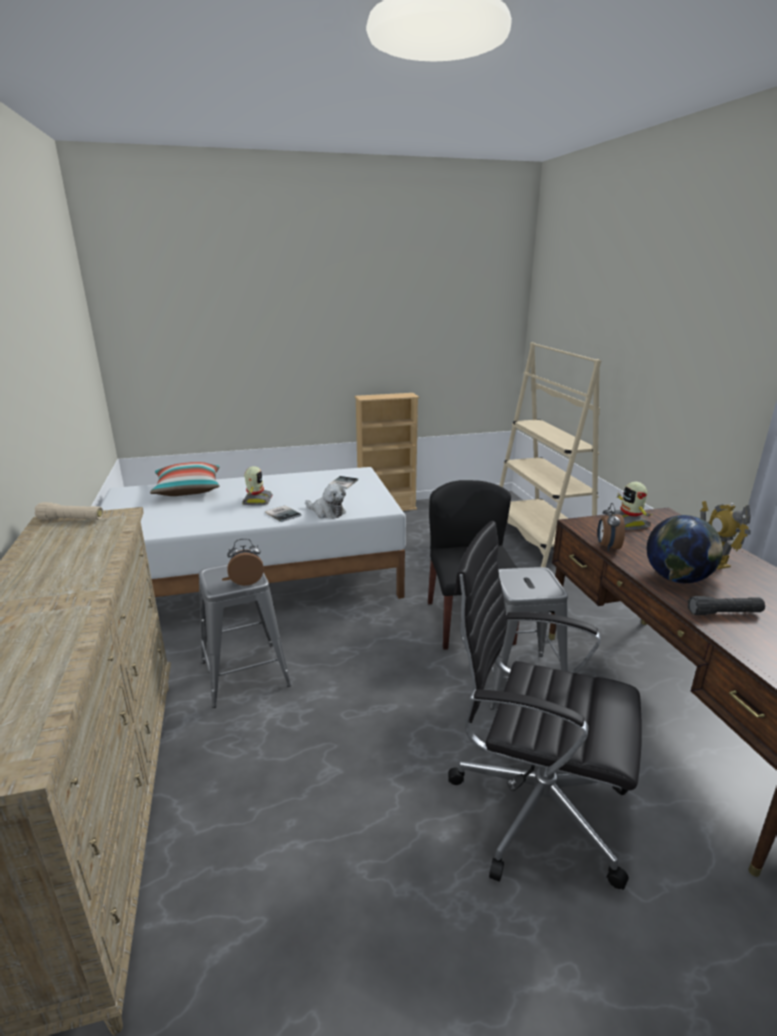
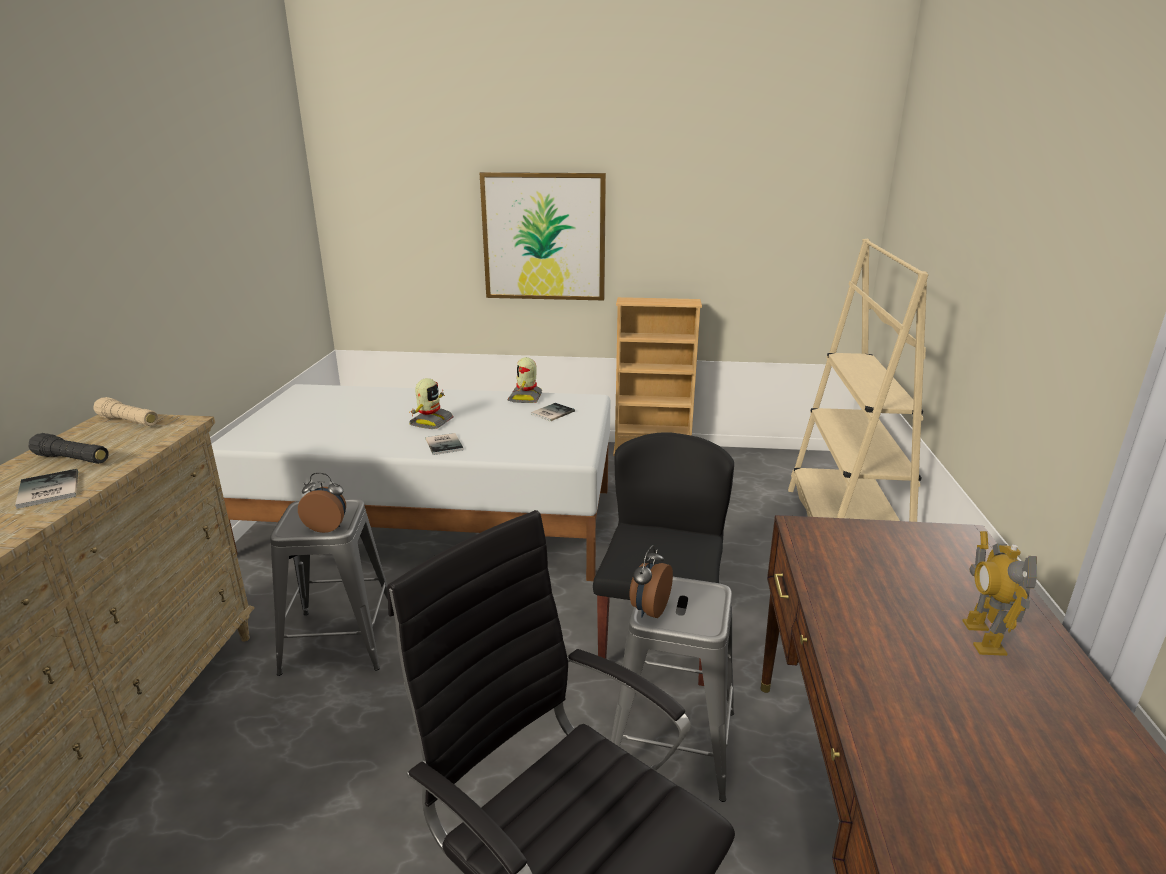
camera: 20 degrees right, 0 degrees up
pillow [150,462,220,496] -> none
plush toy [305,483,346,519] -> none
alarm clock [597,503,625,551] -> alarm clock moved to [629,545,673,618]
toy robot [607,482,653,530] -> toy robot moved to [507,357,542,403]
globe [647,515,723,583] -> none
black flashlight [688,596,765,615] -> black flashlight moved to [28,433,109,464]
none -> book [15,469,78,509]
none -> picture [480,172,606,300]

